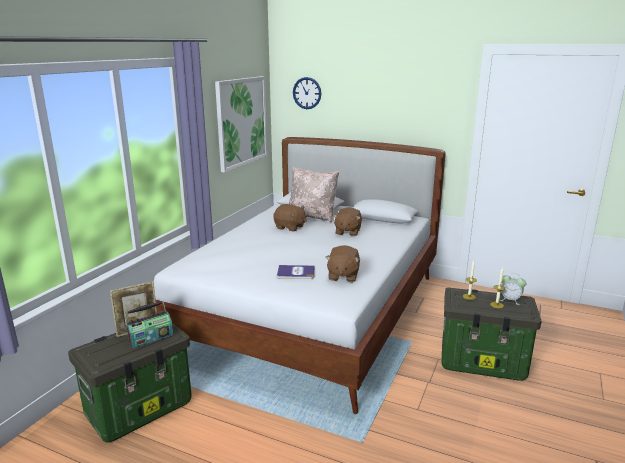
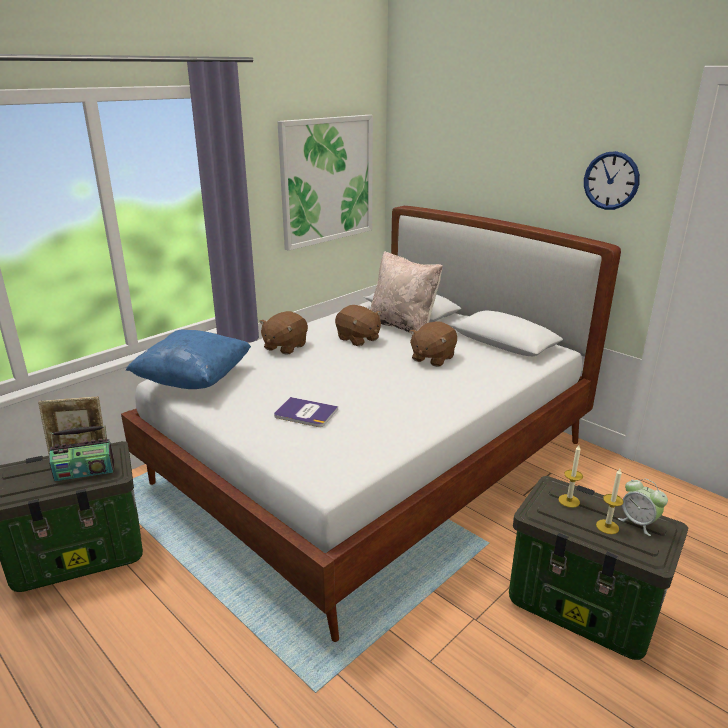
camera: 20 degrees right, 5 degrees up
wall clock [293,77,321,109] -> wall clock moved to [584,151,640,210]
brown plush toy [325,245,360,282] -> brown plush toy moved to [259,311,308,355]
none -> blue pillow [126,330,251,389]

